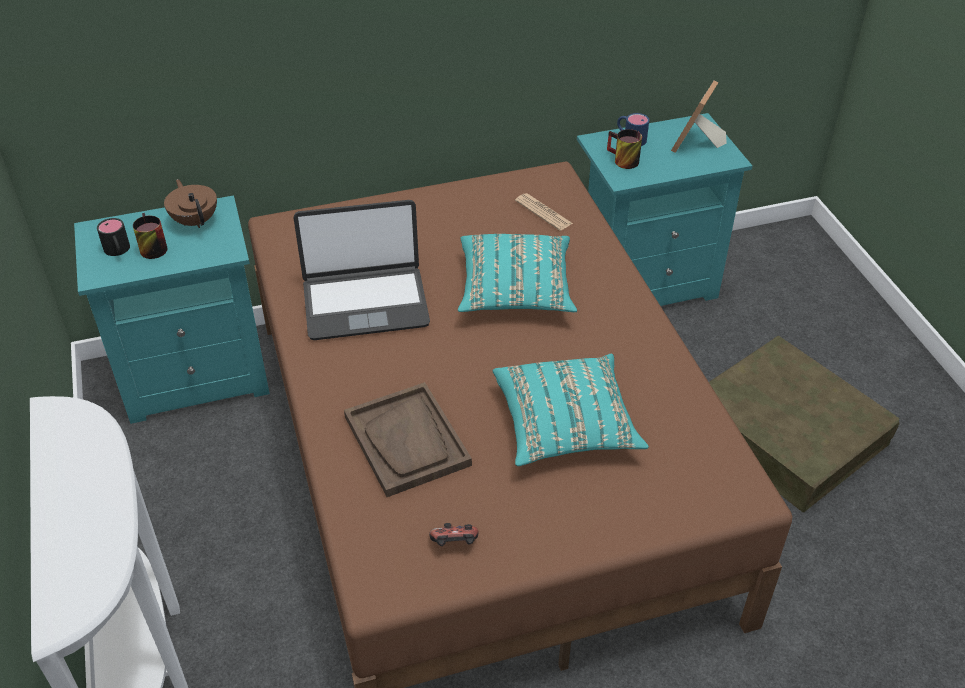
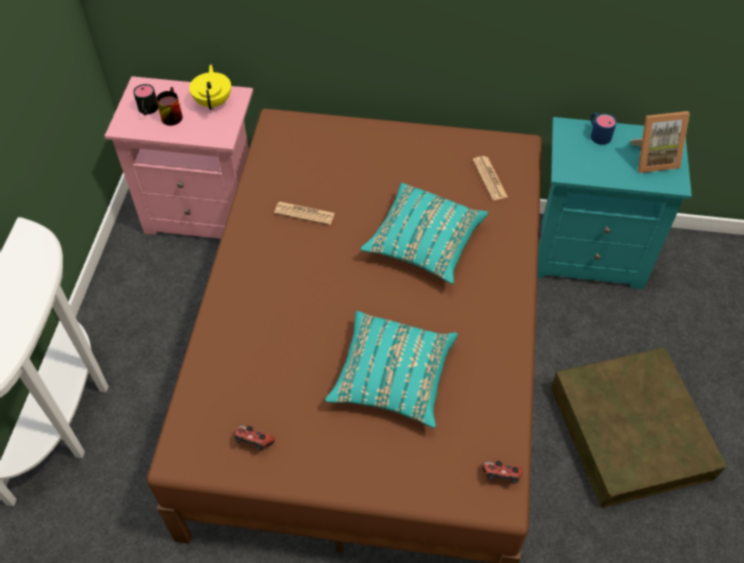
camera: 25 degrees right, 10 degrees up
turquoise nightstand [74,195,270,424] -> pink nightstand [105,76,253,239]
brown teapot [164,179,217,228] -> yellow teapot [189,65,231,110]
laptop [293,200,430,340] -> newspaper [274,202,335,225]
brown tray [344,382,472,497] -> none
mug [607,129,642,169] -> none
picture frame [671,80,727,153] -> picture frame turned 150 degrees counterclockwise [631,111,690,173]
none -> game controller [482,461,523,484]

